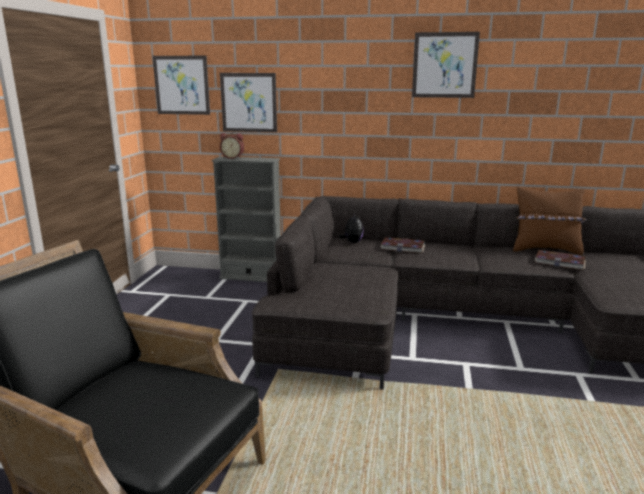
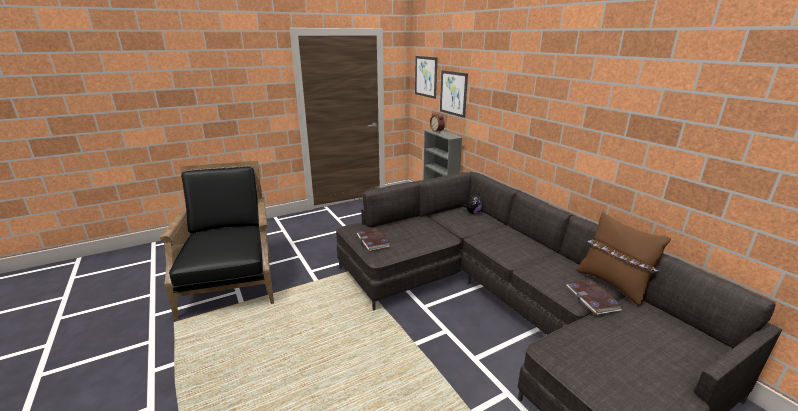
camera: 50 degrees right, 5 degrees up
book [380,237,425,253] -> book moved to [357,228,391,251]
picture [412,32,480,98] -> none

